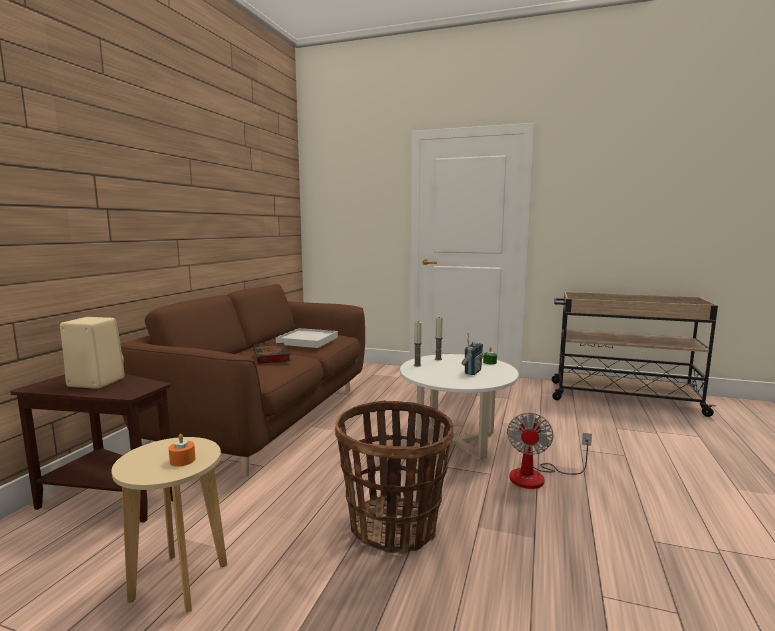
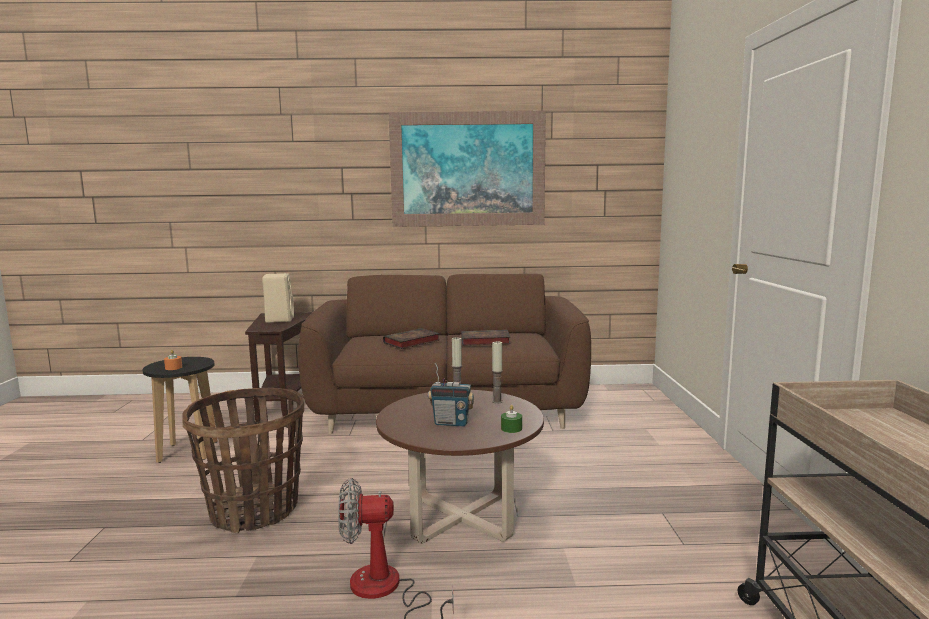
camera: 70 degrees right, 0 degrees up
beige stool [112,437,227,613] -> black stool [143,357,218,463]
white tray [276,328,338,348] -> book [461,330,511,346]
white coffee table [400,354,519,460] -> brown coffee table [376,390,544,544]
none -> picture [389,111,546,227]

